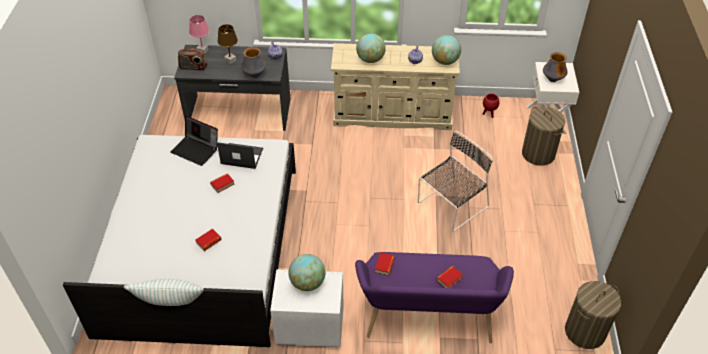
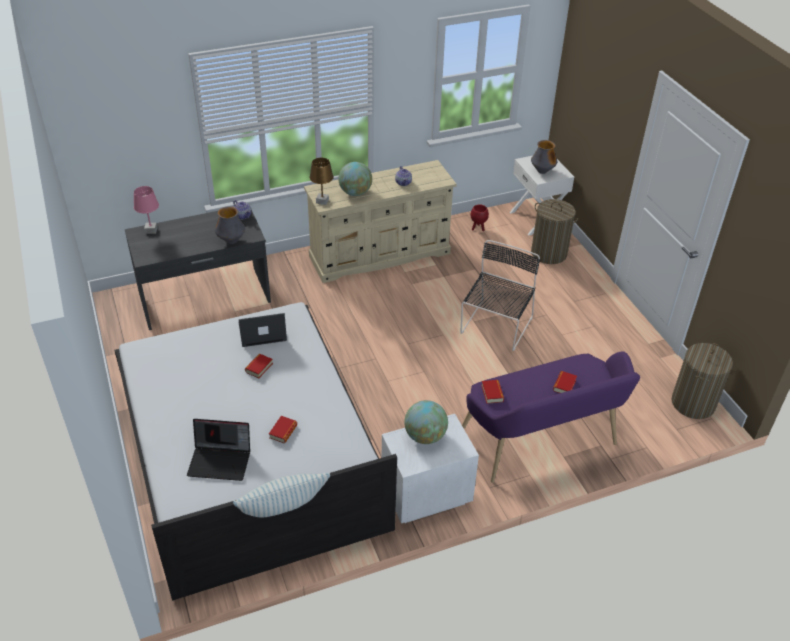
camera: 25 degrees left, 5 degrees down
laptop [171,116,218,166] -> laptop moved to [187,419,250,481]
radio [178,48,207,71] -> none
brown table lamp [217,24,238,64] -> brown table lamp moved to [309,158,334,205]
globe [432,35,461,65] -> none

